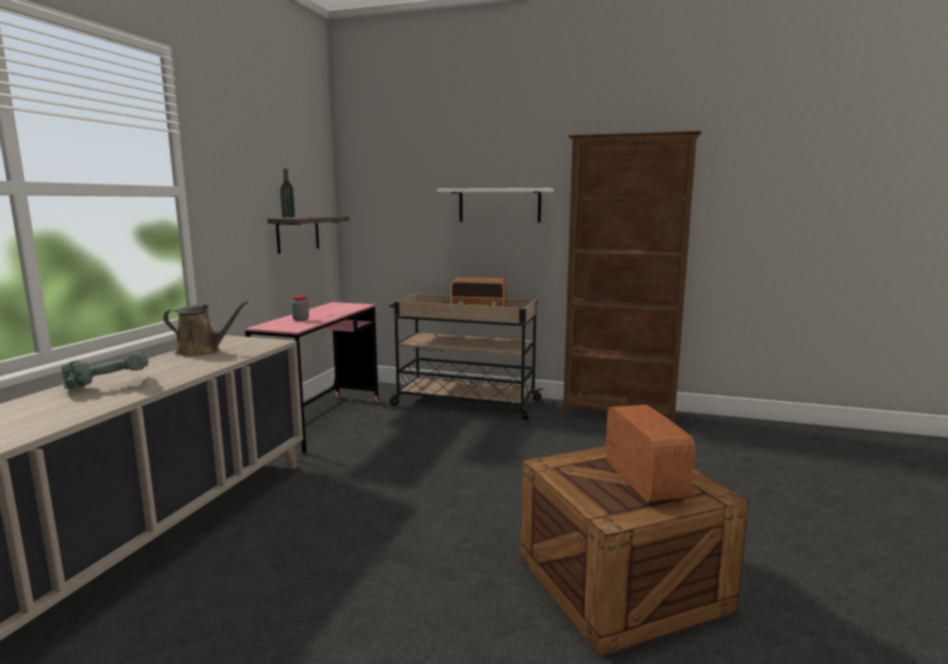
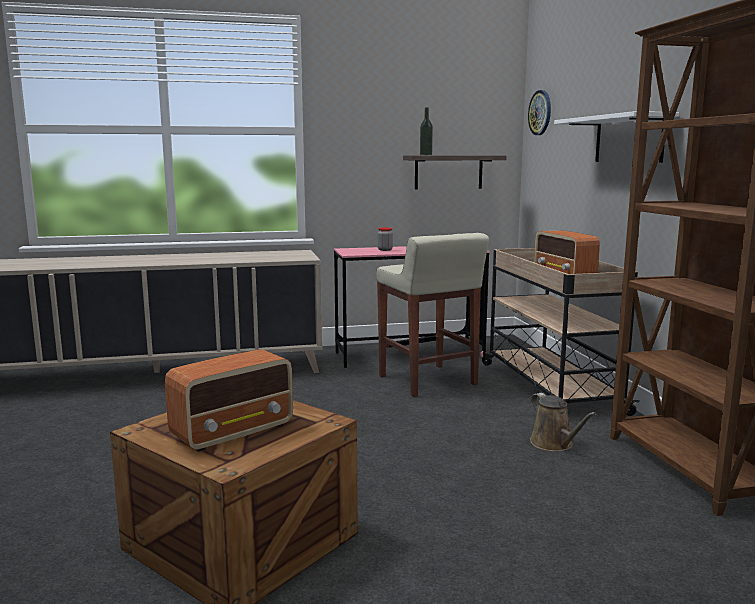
camera: 60 degrees right, 0 degrees up
power drill [61,352,149,389] -> none
brown watering can [163,301,248,356] -> brown watering can moved to [530,393,597,452]
none -> beige stool [376,233,489,397]
none -> wall clock [528,90,551,135]

